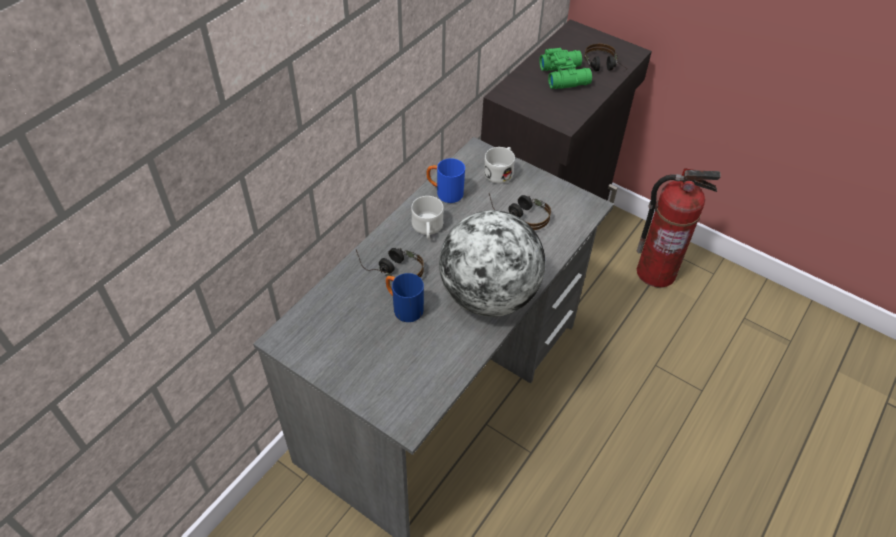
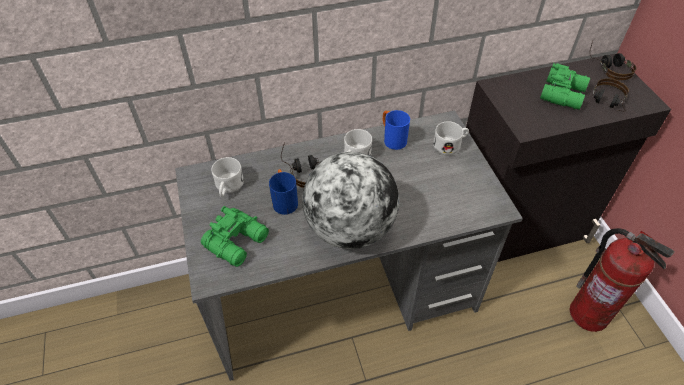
camera: 40 degrees right, 0 degrees up
headphones [489,193,551,230] -> headphones moved to [589,41,636,80]
none -> green binoculars [201,206,269,267]
none -> white mug [212,157,244,197]

